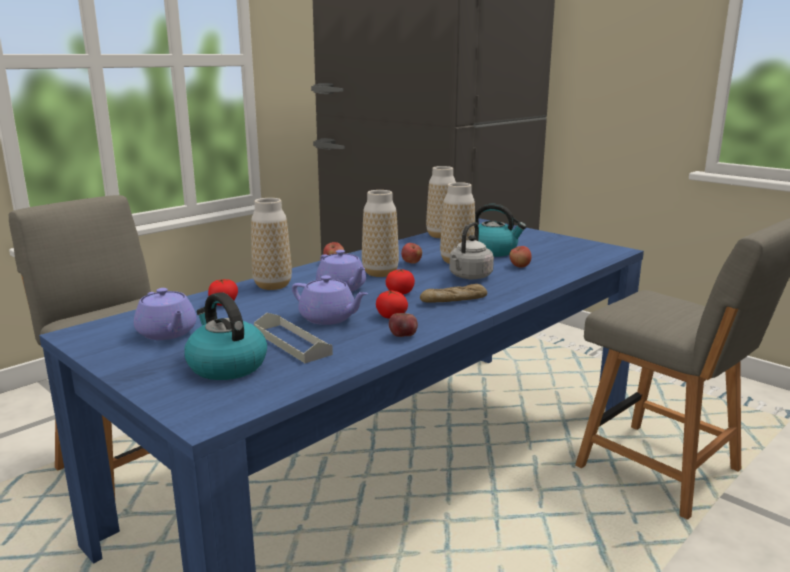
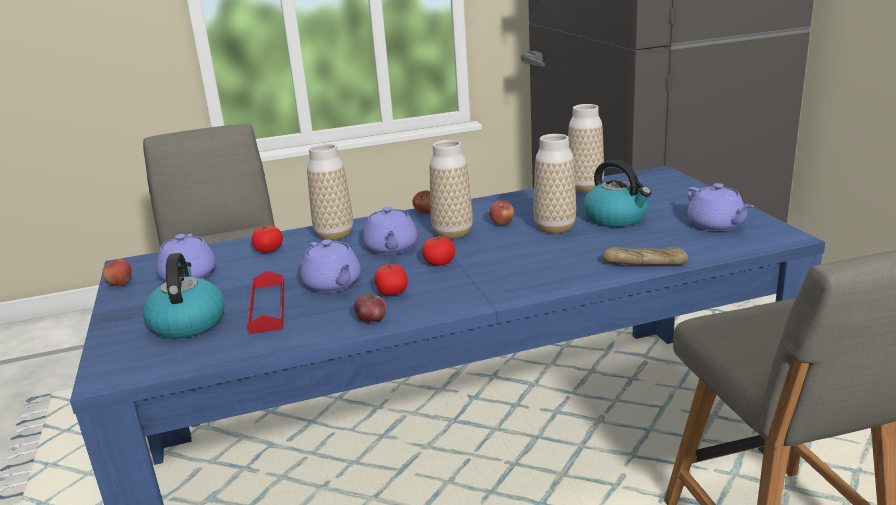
camera: 30 degrees right, 5 degrees up
grey tray [254,313,333,363] -> red tray [247,271,284,334]
bread [420,284,487,302] -> bread moved to [602,247,688,265]
grey kettle [450,222,494,279] -> none
apple [509,246,532,267] -> apple moved to [102,259,131,286]
none -> purple teapot [687,183,754,231]

